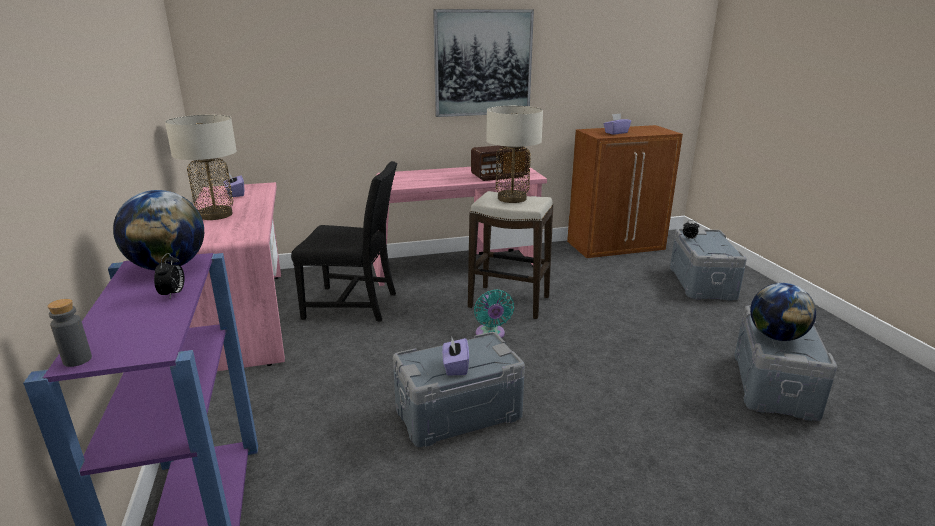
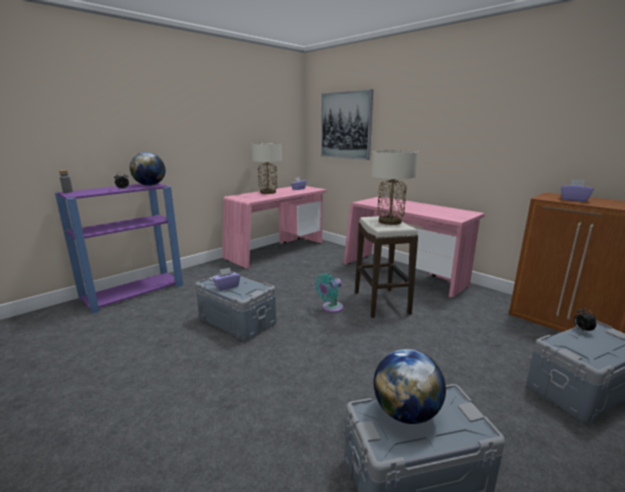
camera: 60 degrees right, 5 degrees down
black chair [291,161,397,322] -> none
picture [433,9,534,117] -> picture moved to [321,89,373,160]
radio [471,145,530,181] -> none

